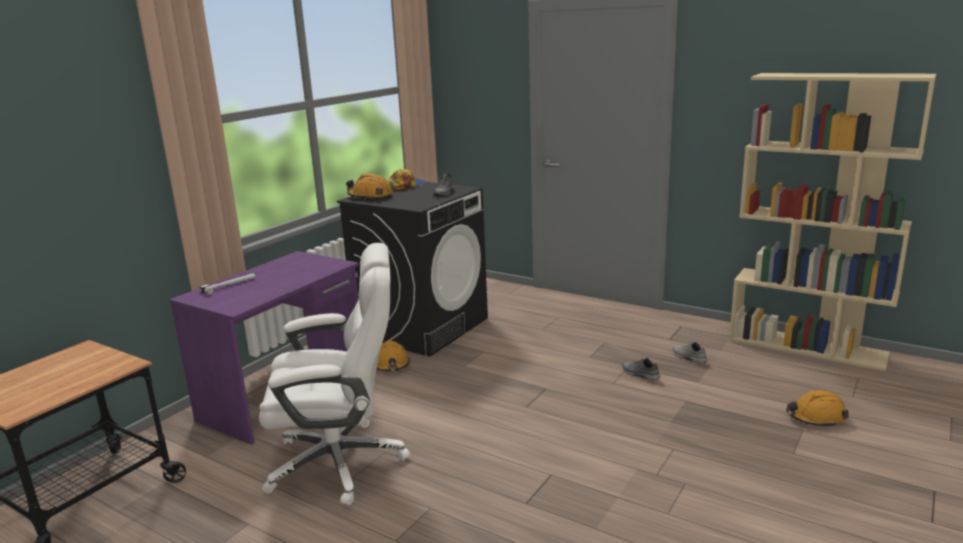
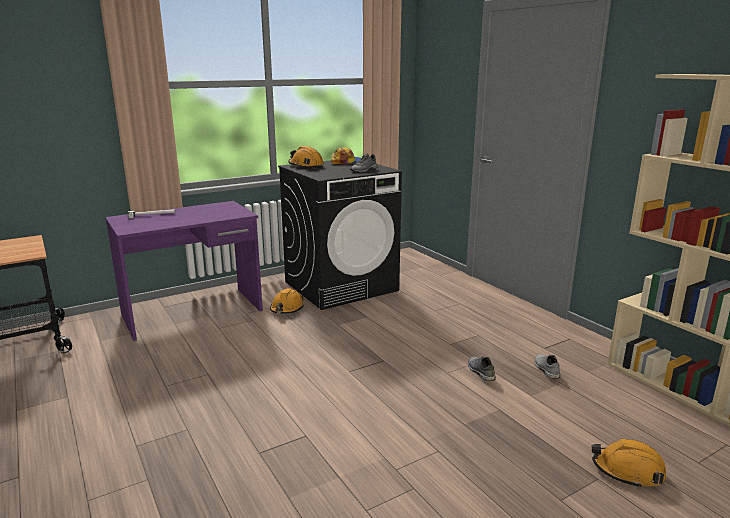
camera: 25 degrees right, 0 degrees up
white office chair [259,243,410,505] -> none

